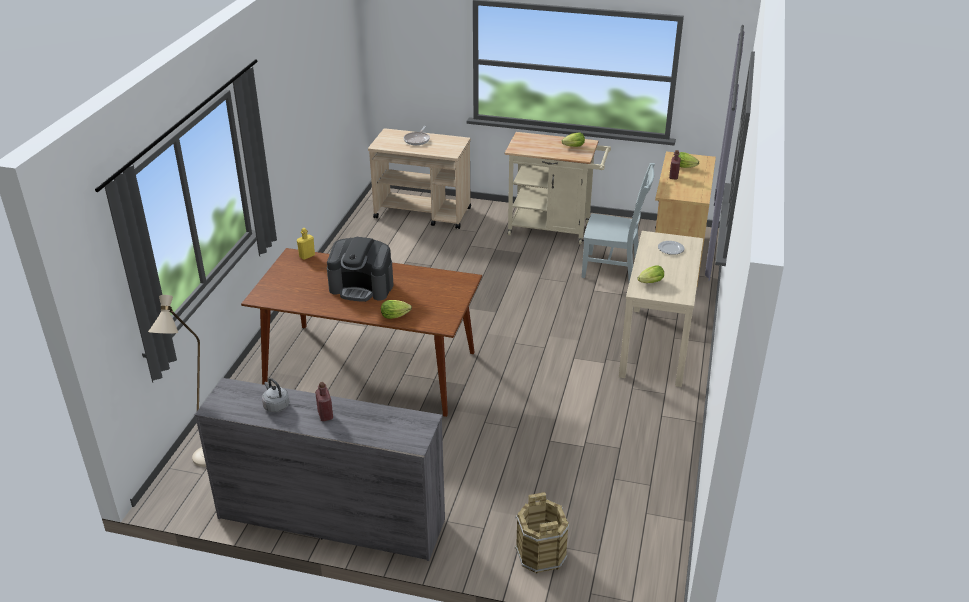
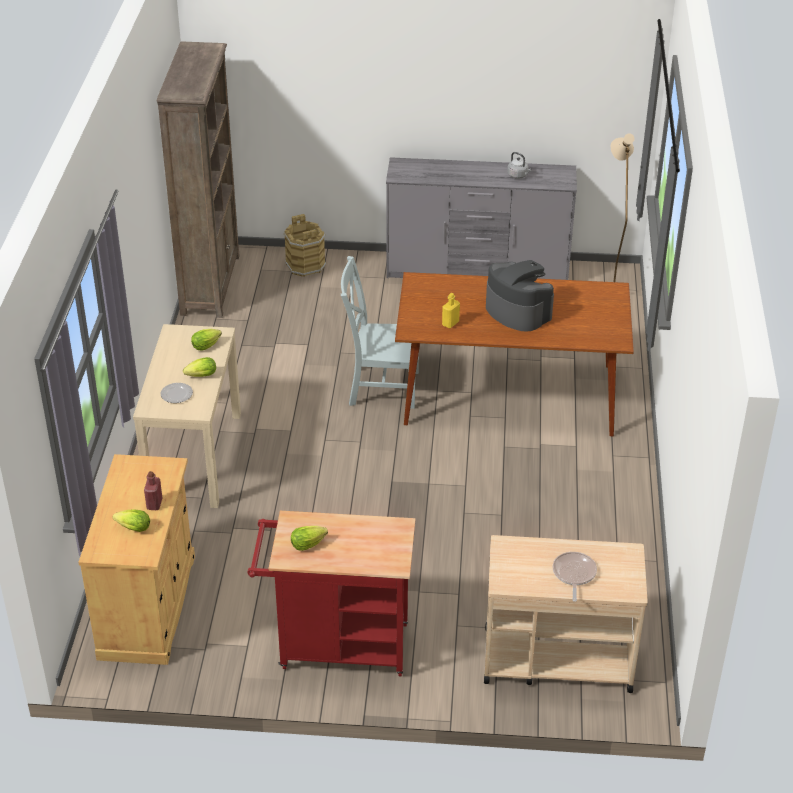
camera: 170 degrees right, 5 degrees up
yellow bottle [297,228,315,260] -> yellow bottle moved to [442,293,460,328]
red bottle [315,382,333,421] -> none
coffee machine [327,237,393,302] -> coffee machine turned 45 degrees clockwise [486,260,554,331]
lettuce [381,300,412,319] -> lettuce moved to [183,357,216,377]
beige cart [505,132,611,244] -> red cart [247,511,416,676]
grey chair [582,163,655,282] -> grey chair moved to [341,256,419,409]
none -> brown bookcase [157,41,239,318]

